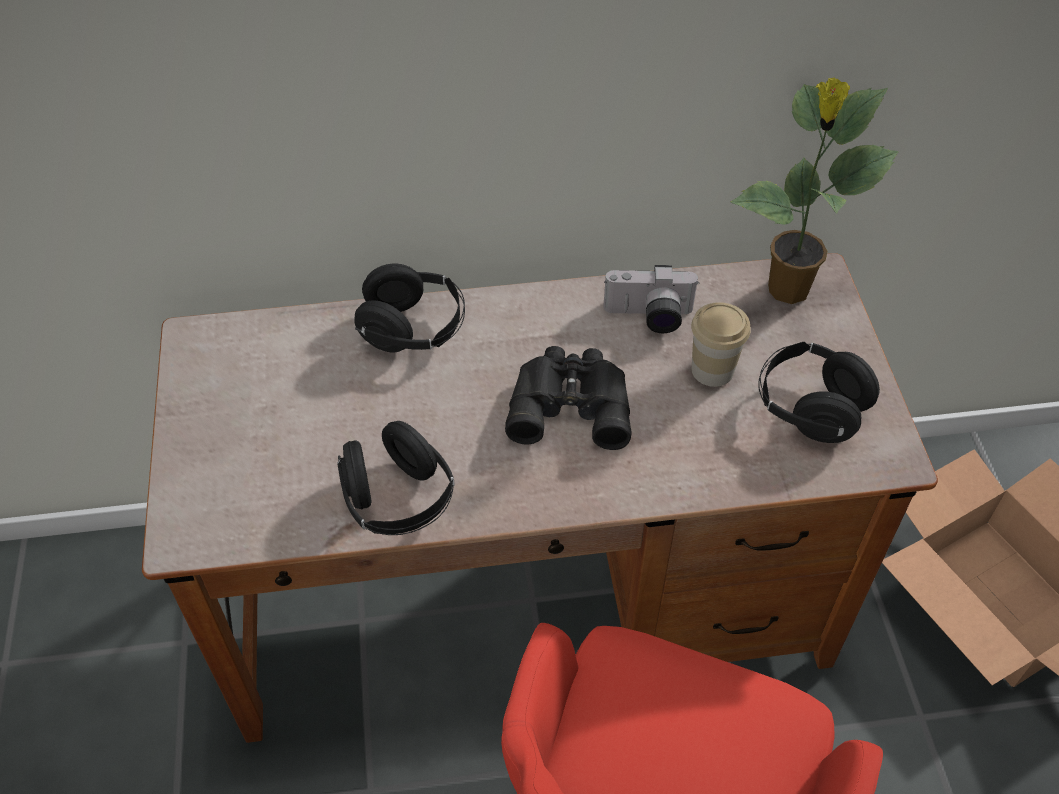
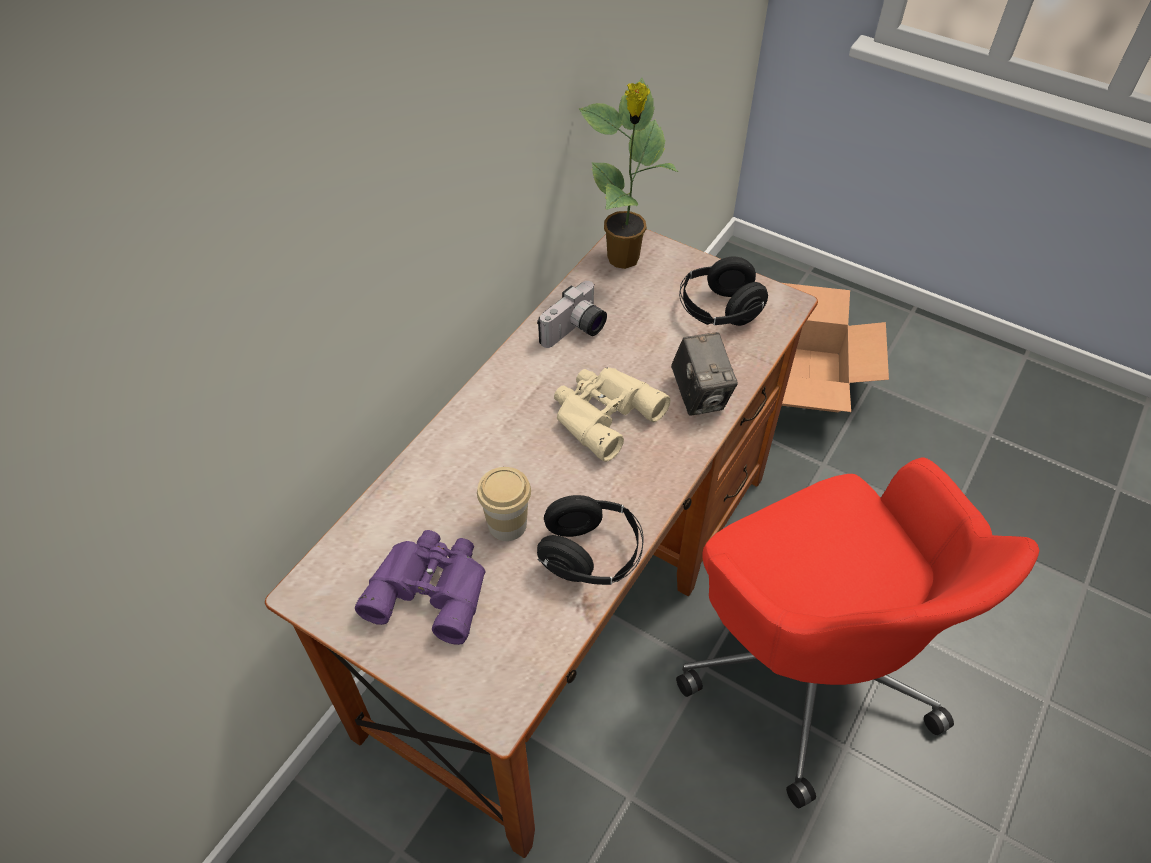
camera: 50 degrees left, 0 degrees up
black headphones [354,264,465,352] -> none
black binoculars [505,346,632,450] -> beige binoculars [554,368,671,462]
cup [691,302,751,387] -> cup moved to [477,467,531,541]
none -> purple binoculars [355,530,486,645]
none -> camera [671,332,738,416]

